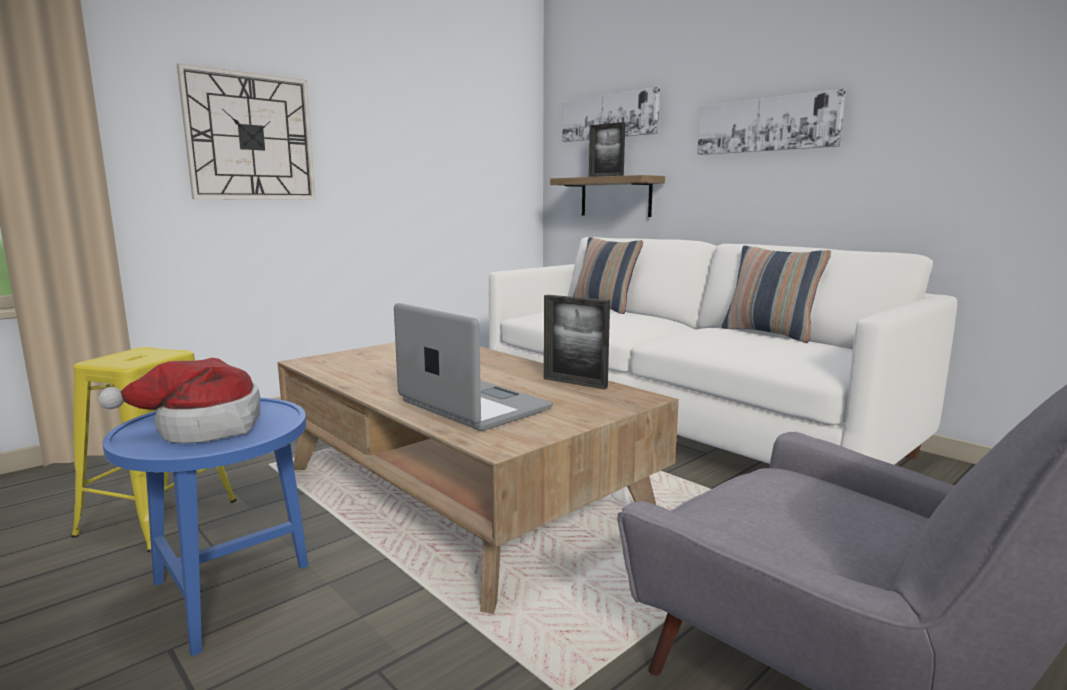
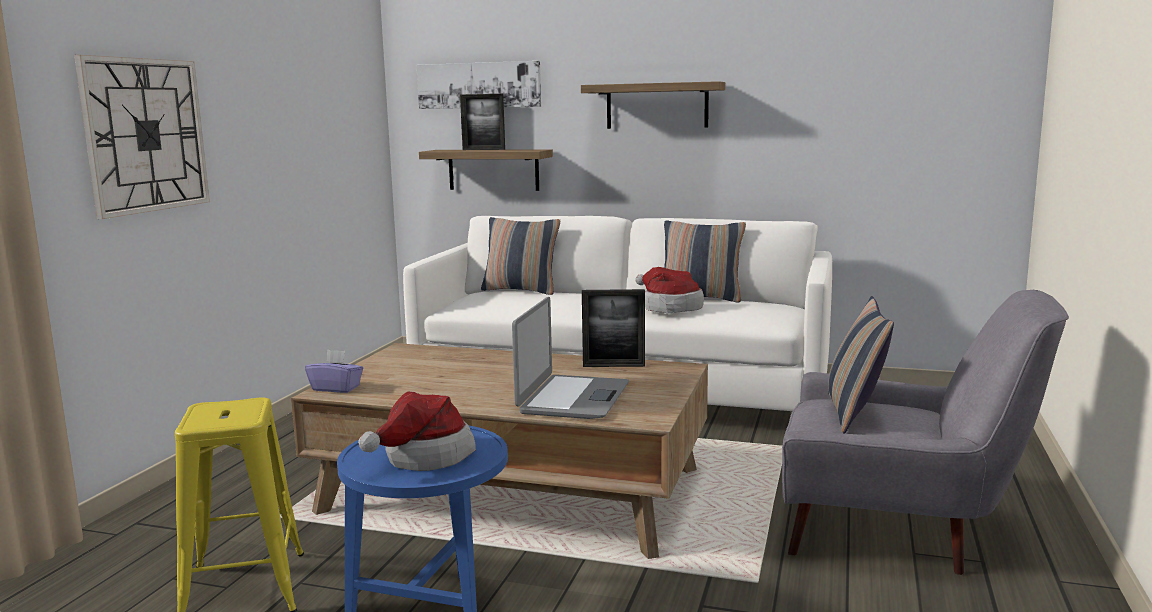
camera: 30 degrees left, 0 degrees up
laptop [394,303,553,431] -> laptop turned 90 degrees clockwise [512,297,629,419]
picture [697,89,846,155] -> shelf [581,81,725,129]
none -> purple tissue box [305,349,363,393]
none -> hat [635,267,704,314]
none -> pillow [828,296,894,434]

